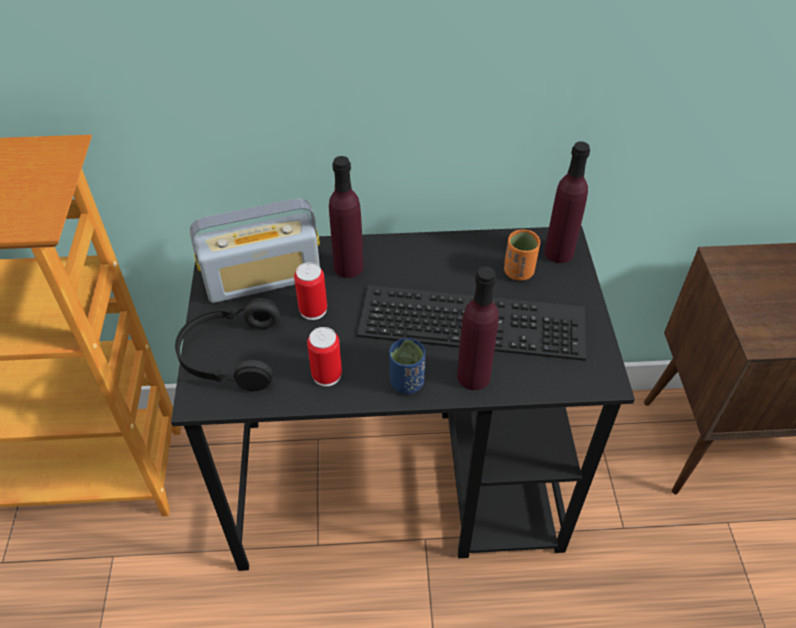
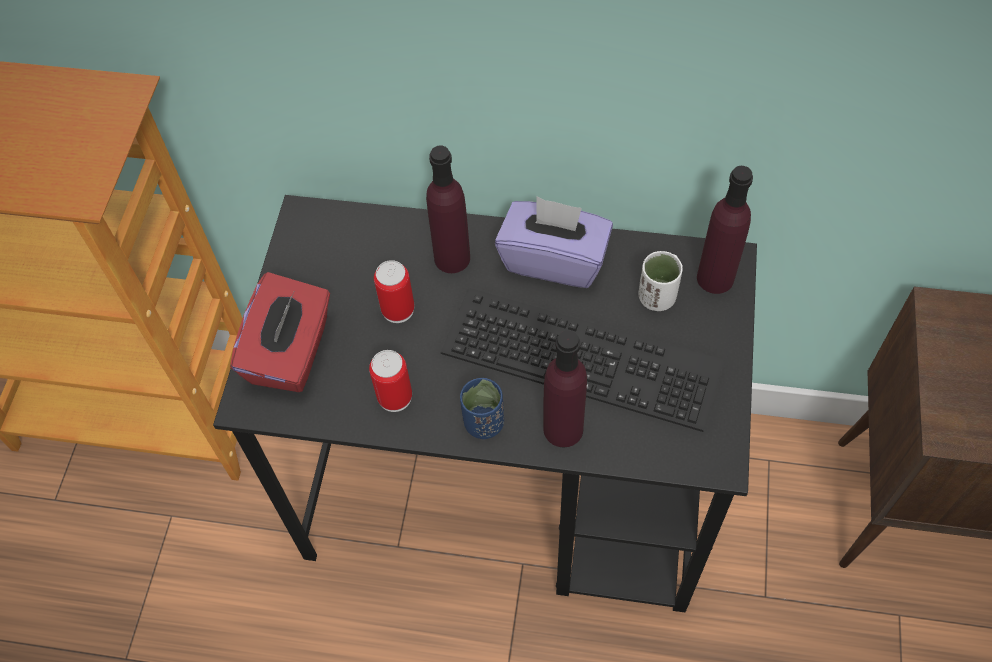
camera: 15 degrees right, 10 degrees up
black headphones [175,298,280,391] -> red tissue box [230,272,330,392]
radio [190,199,320,303] -> none
orange cup [504,229,540,281] -> white cup [638,251,682,311]
none -> purple tissue box [495,196,613,288]

